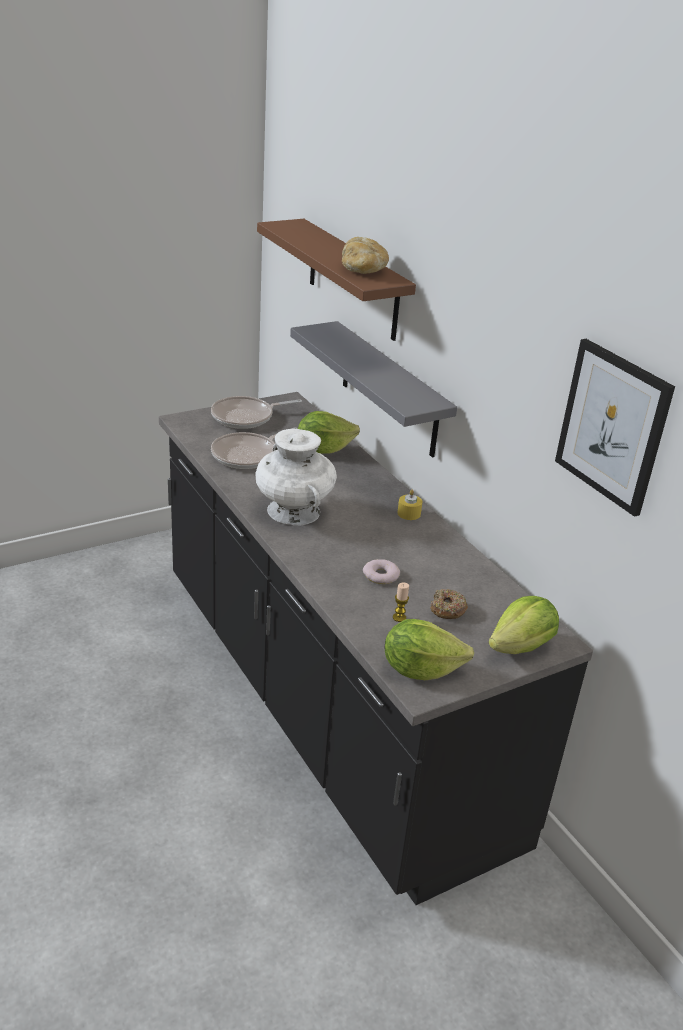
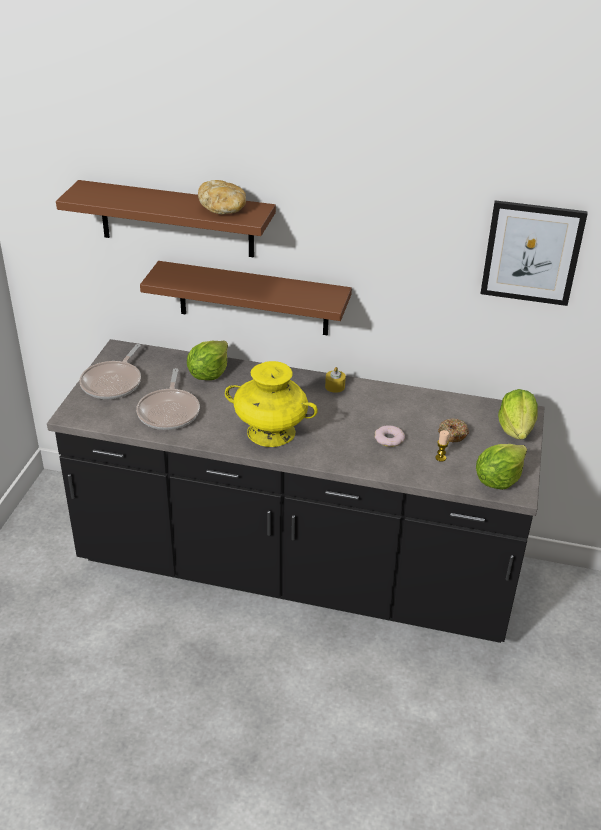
camera: 45 degrees left, 5 degrees up
white vase [255,429,337,526] -> yellow vase [225,361,318,447]
grey shelf [290,321,457,458] -> brown shelf [140,261,352,335]

